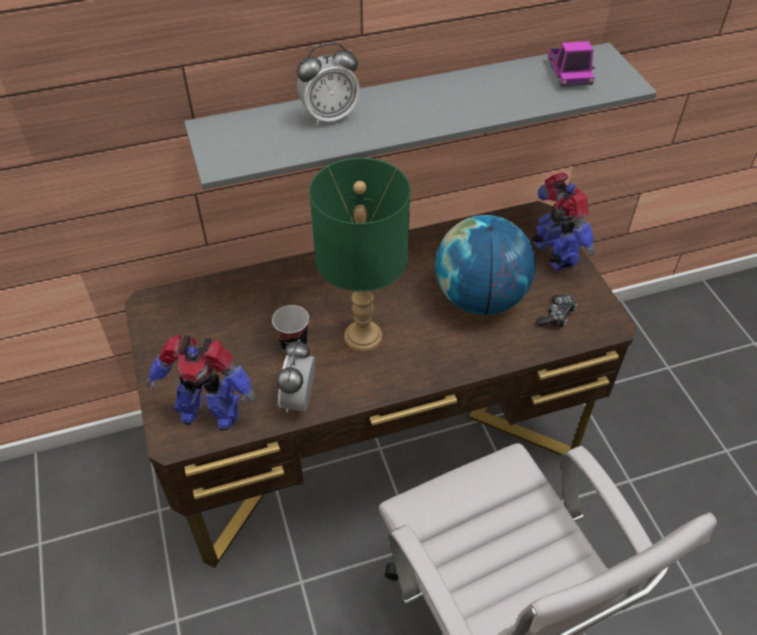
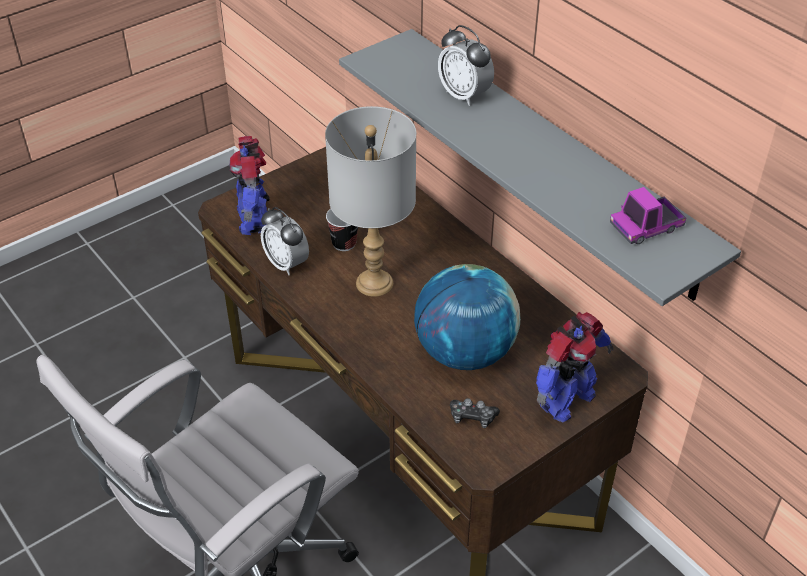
camera: 70 degrees right, 5 degrees down
alarm clock [277,339,315,413] -> alarm clock turned 120 degrees counterclockwise [261,207,309,275]
green table lamp [309,158,410,351] -> grey table lamp [325,106,416,297]

